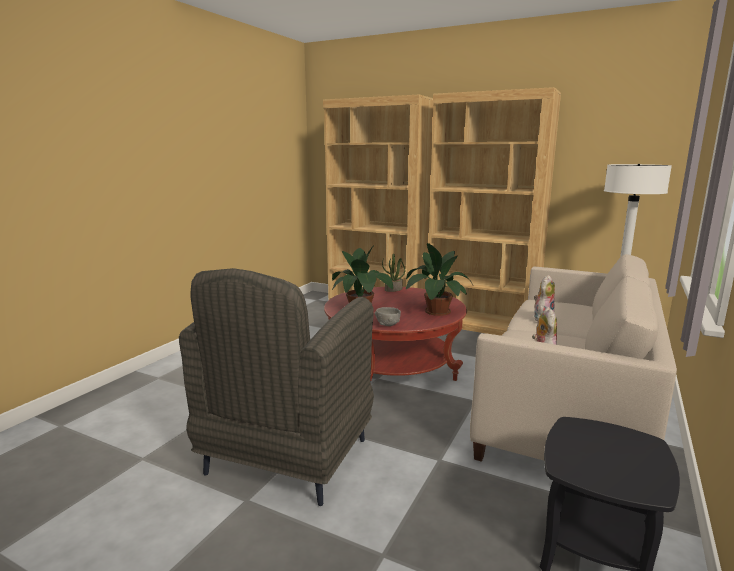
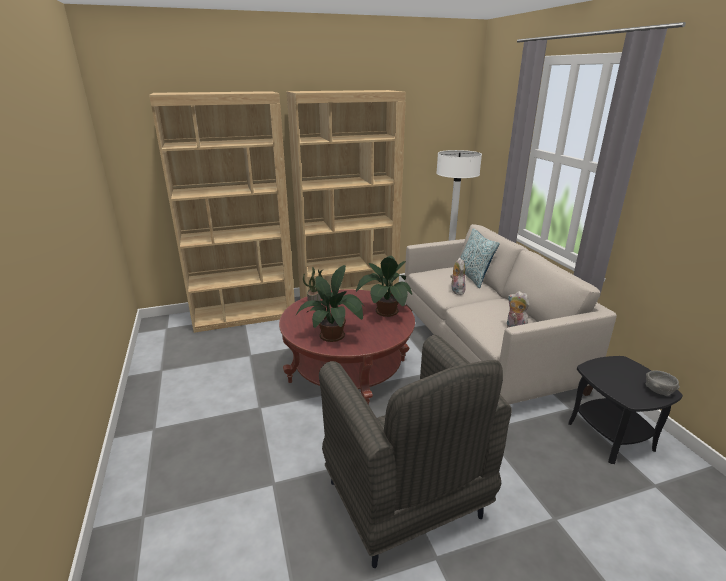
camera: 45 degrees left, 10 degrees up
grey bowl [375,307,401,326] -> grey bowl moved to [645,370,680,396]
none -> pillow [460,228,500,288]

